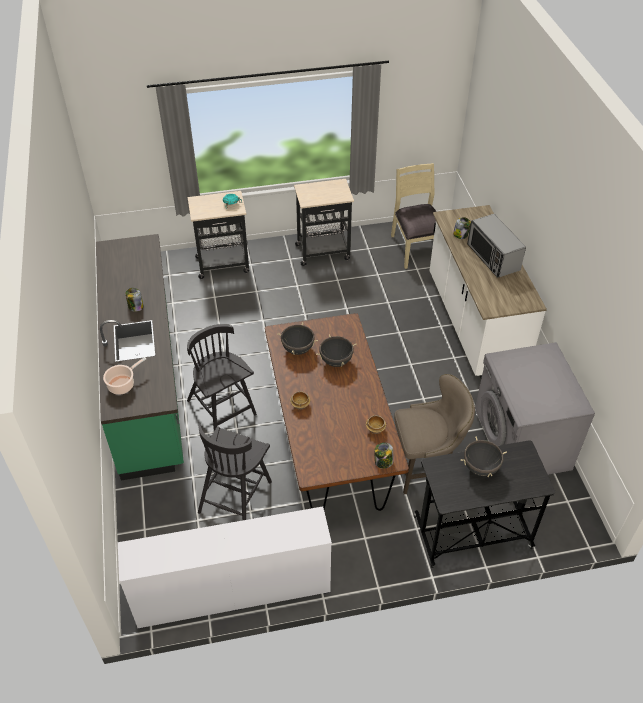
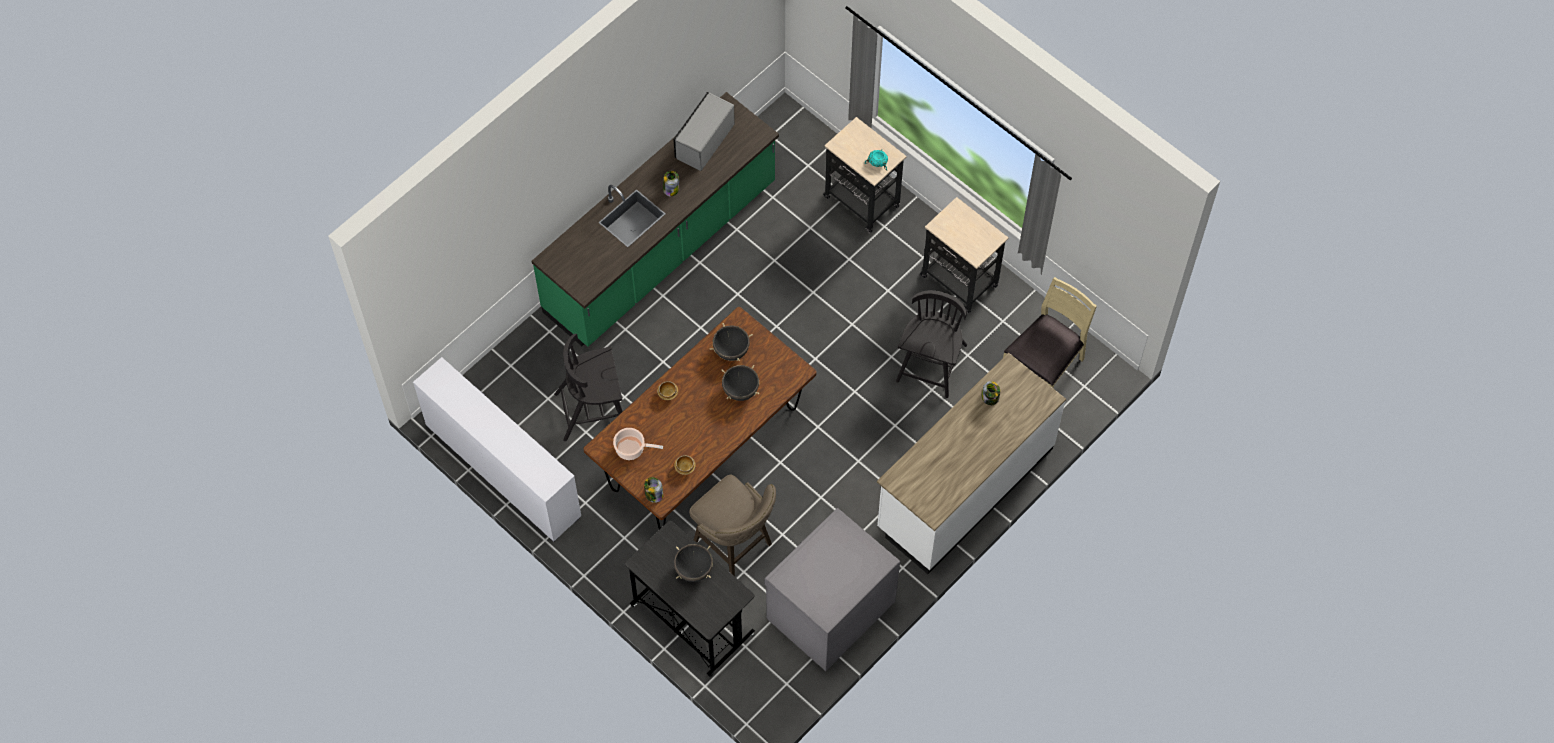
camera: 55 degrees right, 15 degrees up
cooking pot [103,357,146,395] -> cooking pot moved to [613,428,663,460]
black chair [187,324,257,431] -> black chair moved to [896,290,967,398]
microwave [467,214,526,278] -> microwave moved to [673,92,735,171]

